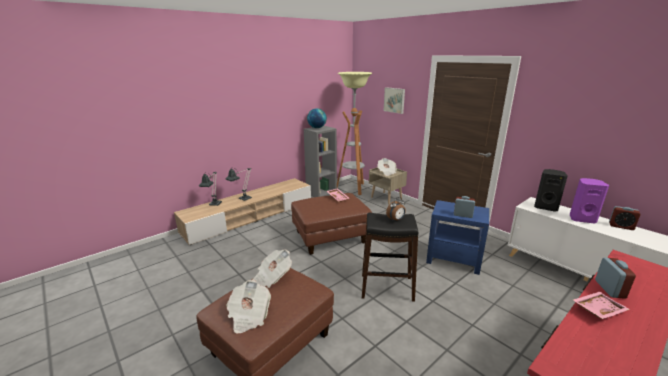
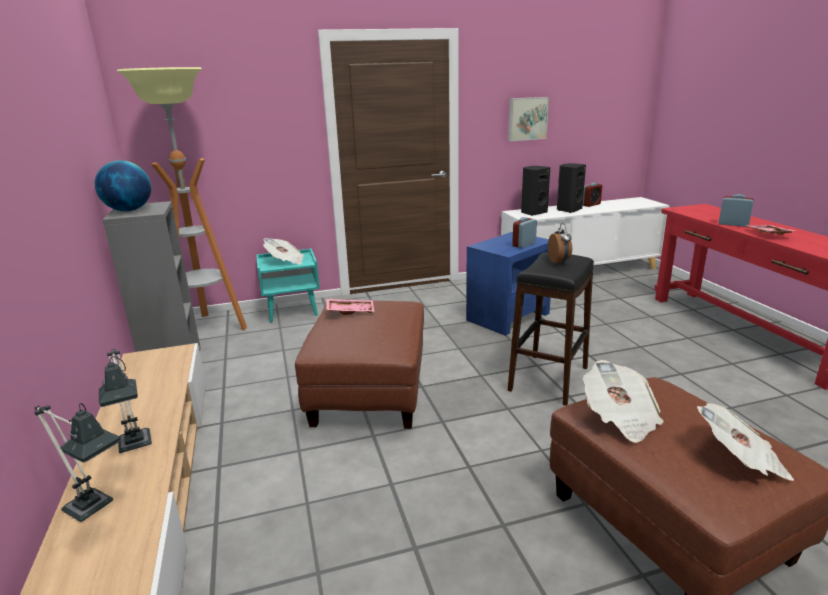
camera: 65 degrees left, 0 degrees up
beige nightstand [369,168,407,205] -> turquoise nightstand [256,249,320,322]
picture [384,87,405,114] -> picture moved to [508,97,549,141]
purple speaker [569,178,609,224] -> black speaker [557,163,586,213]

